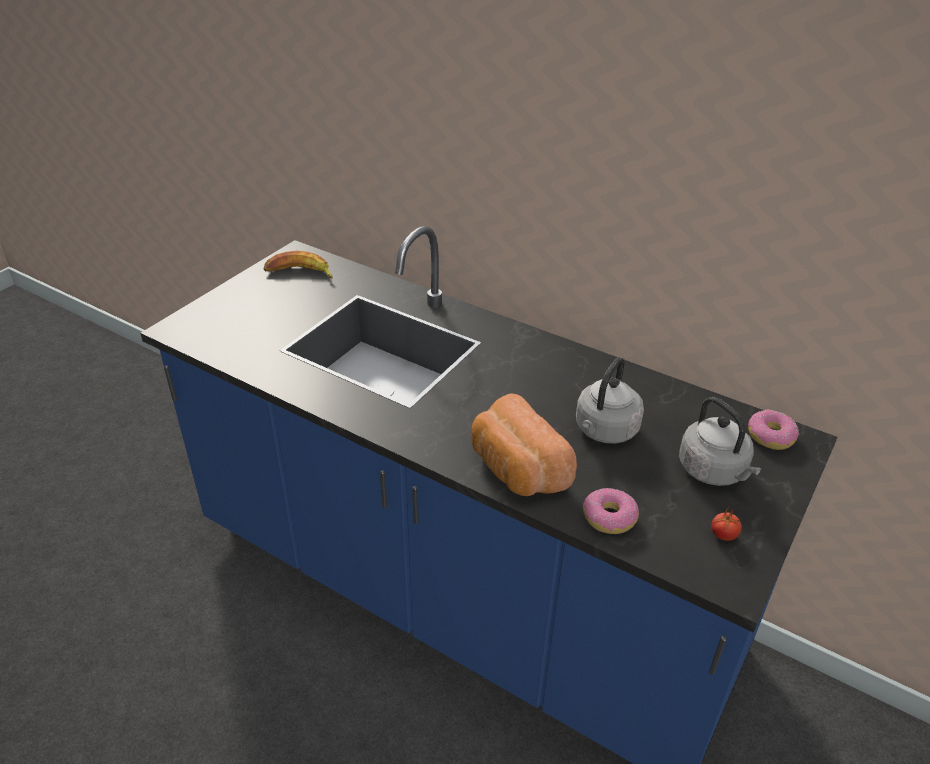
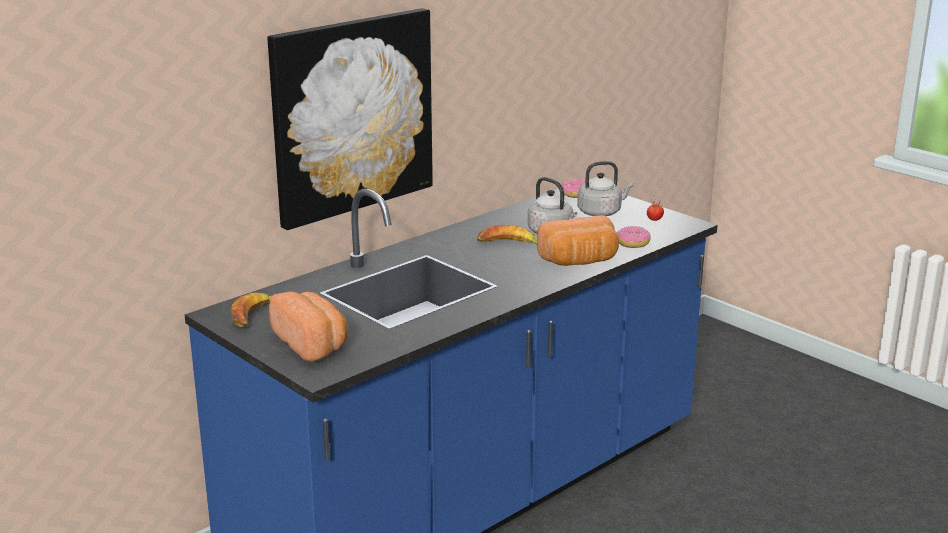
camera: 75 degrees left, 15 degrees down
none -> picture [268,8,433,230]
none -> bread [269,292,348,362]
none -> banana [477,225,537,245]

